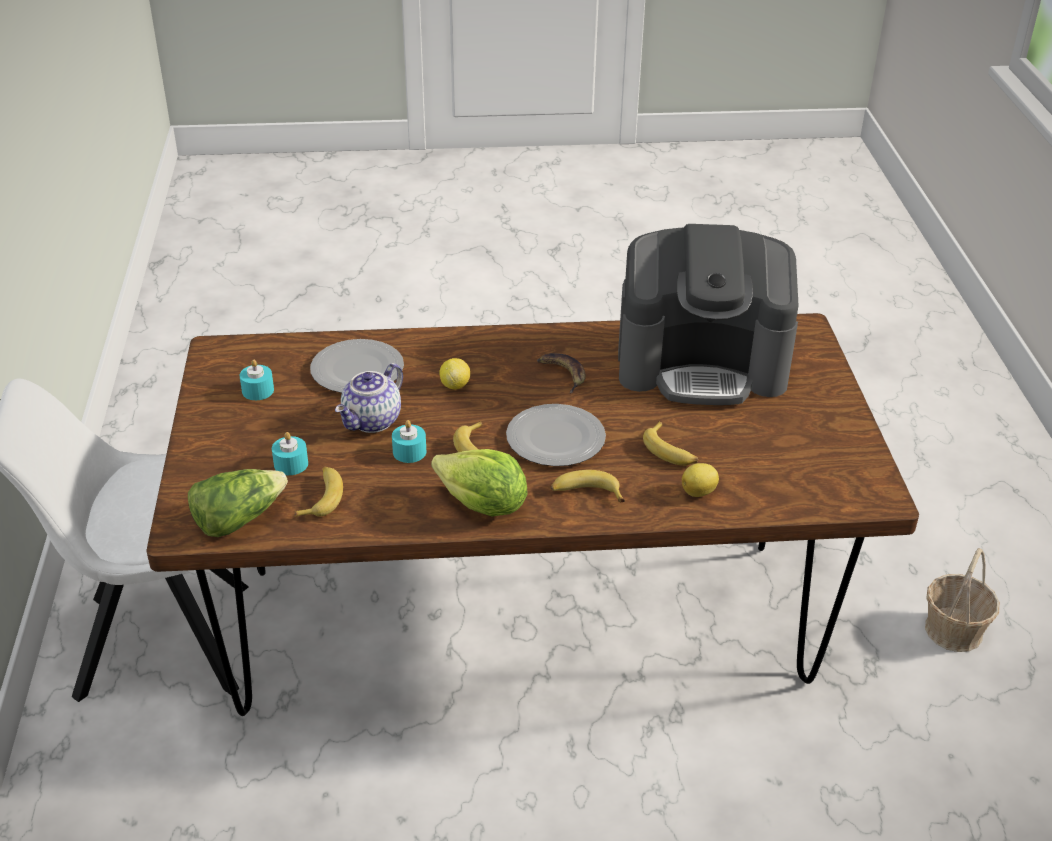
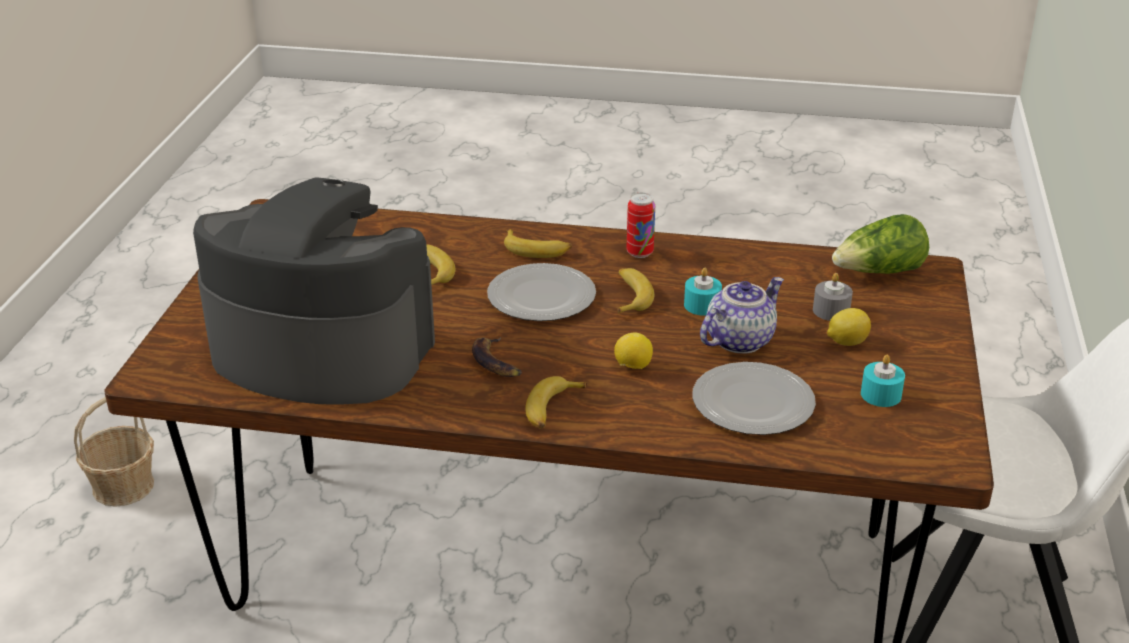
camera: 165 degrees left, 5 degrees down
turquoise candle [272,432,308,475] -> grey candle [813,273,853,321]
banana [294,466,343,517] -> banana moved to [525,376,587,429]
lettuce [431,449,527,516] -> can [627,192,655,258]
lemon [682,463,719,497] -> lemon moved to [827,308,871,346]

